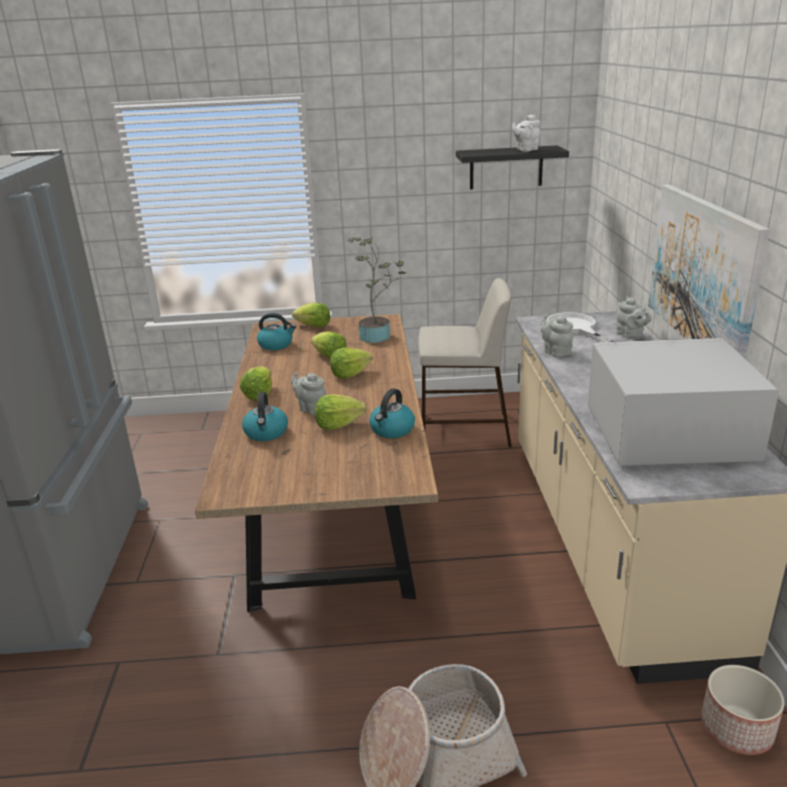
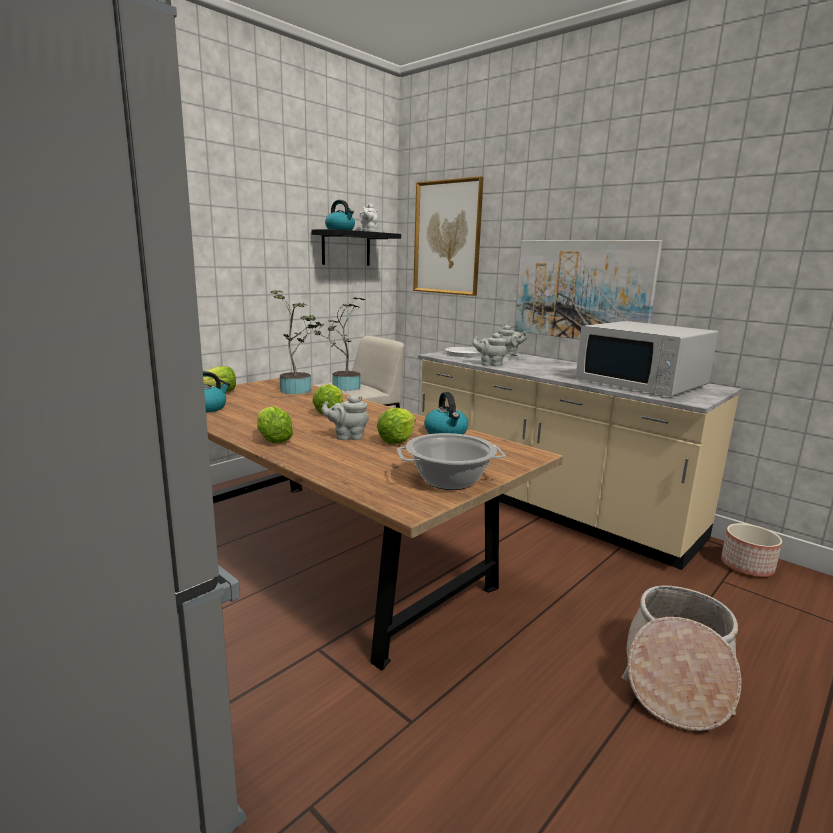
camera: 45 degrees left, 10 degrees down
kettle [242,392,288,441] -> kettle moved to [325,200,355,230]
lettuce [311,332,347,359] -> none
white microwave [588,338,779,465] -> white microwave turned 90 degrees counterclockwise [576,321,718,397]
none -> potted plant [313,298,365,391]
none -> cooking pot [397,433,506,490]
none -> picture [413,176,484,296]

